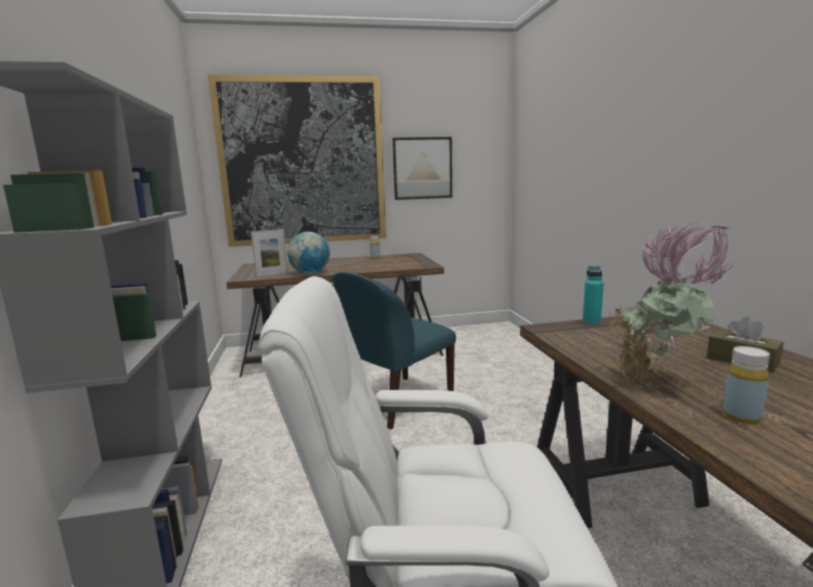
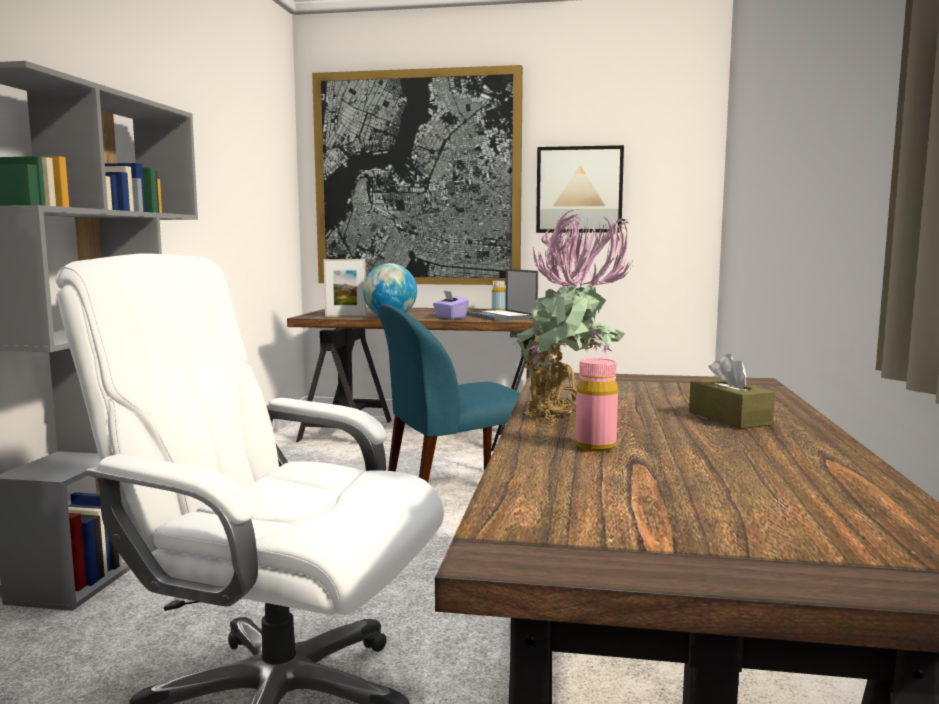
camera: 20 degrees right, 5 degrees down
turquoise bottle [583,265,604,325] -> none
yellow bottle [723,346,770,424] -> pink bottle [575,358,618,452]
none -> purple tissue box [433,291,469,319]
none -> laptop [466,269,538,321]

